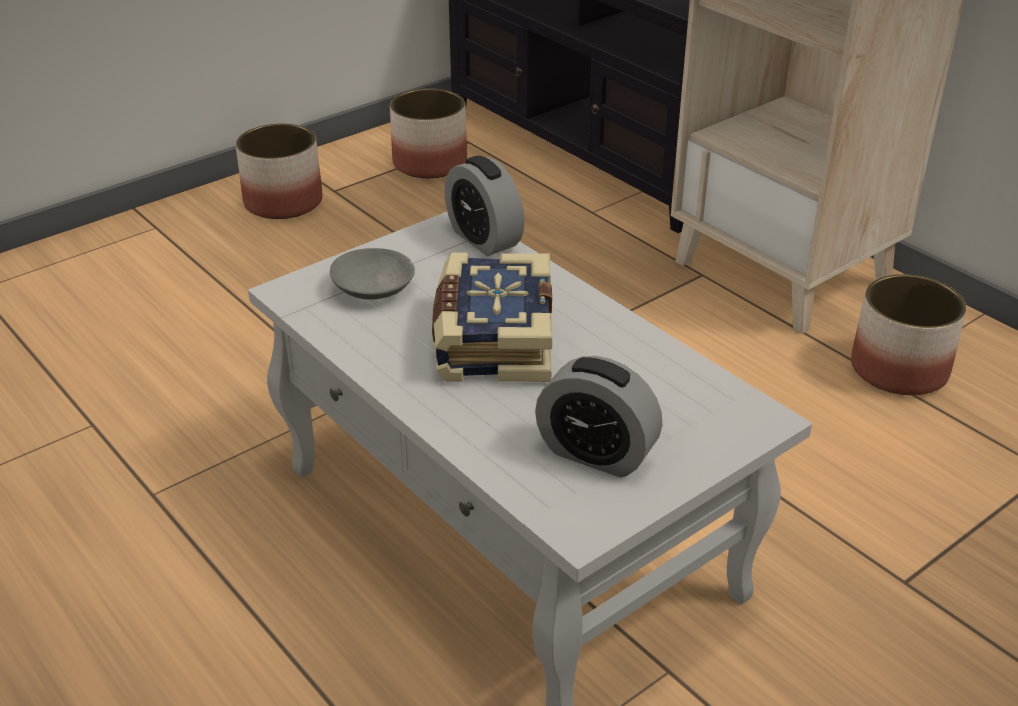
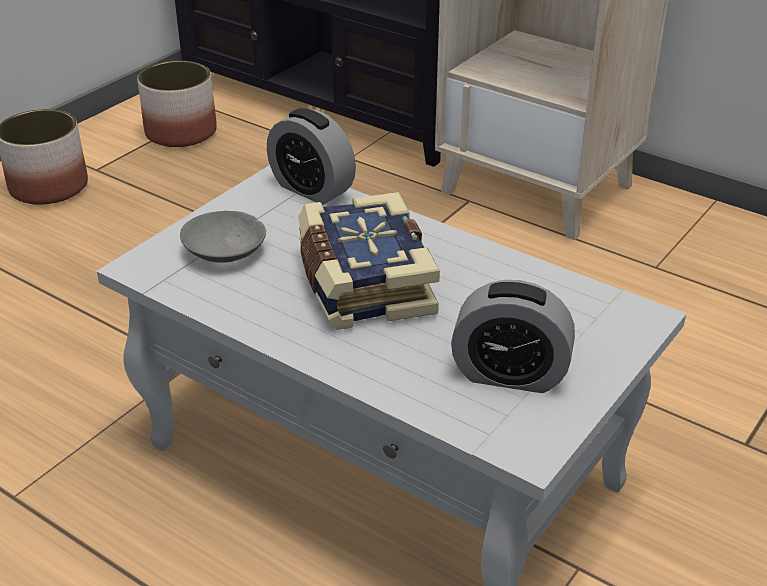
camera: 15 degrees left, 0 degrees up
planter [851,274,967,395] -> none

